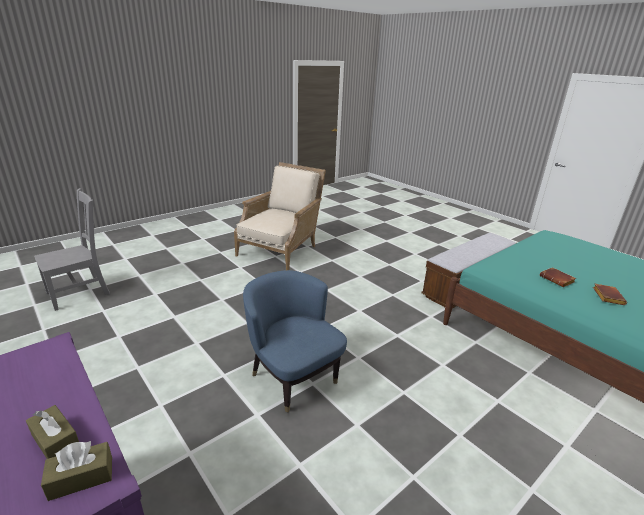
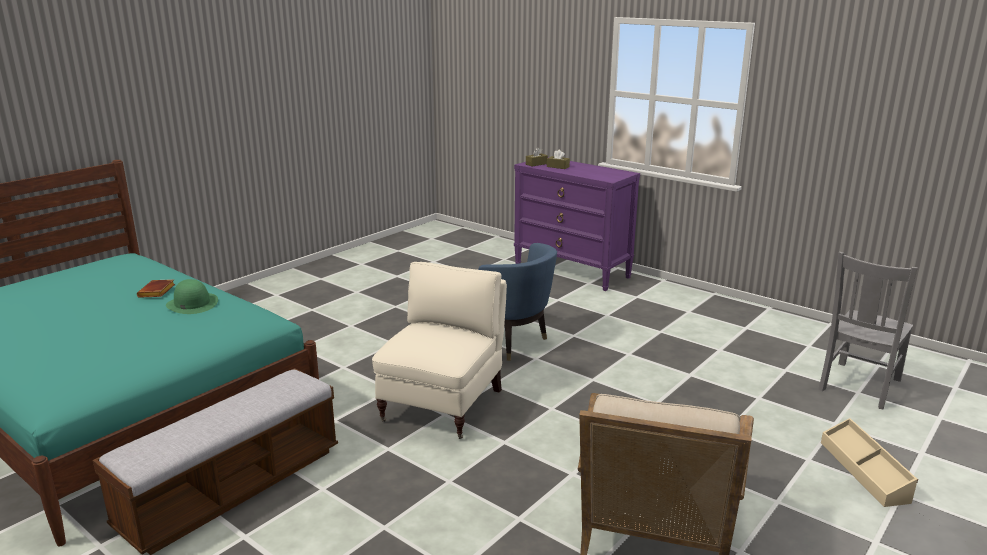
camera: 170 degrees right, 5 degrees down
brown book [540,267,576,287] -> green hat [166,279,218,314]
none -> beige armchair [372,262,507,439]
none -> beige storage box [821,418,918,507]

